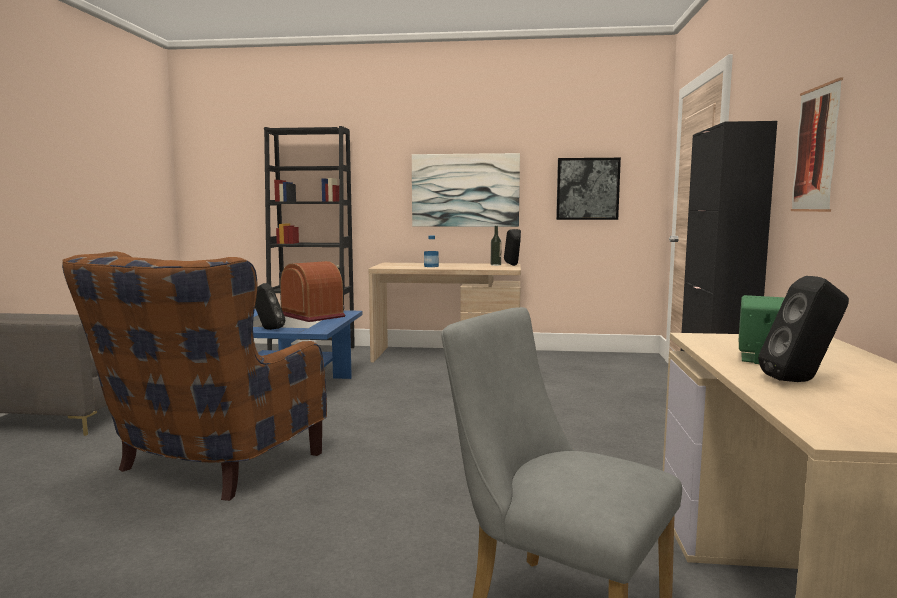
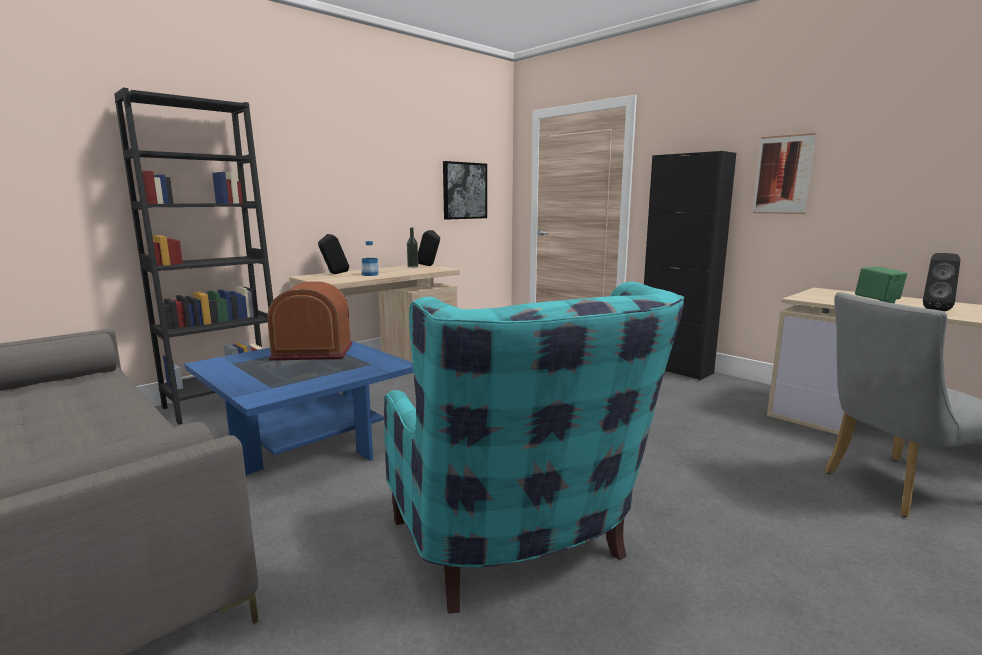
camera: 50 degrees left, 5 degrees up
brown armchair [62,252,327,501] -> turquoise armchair [384,282,684,614]
black speaker [255,283,285,330] -> black speaker moved to [318,234,349,274]
picture [412,153,520,227] -> none

